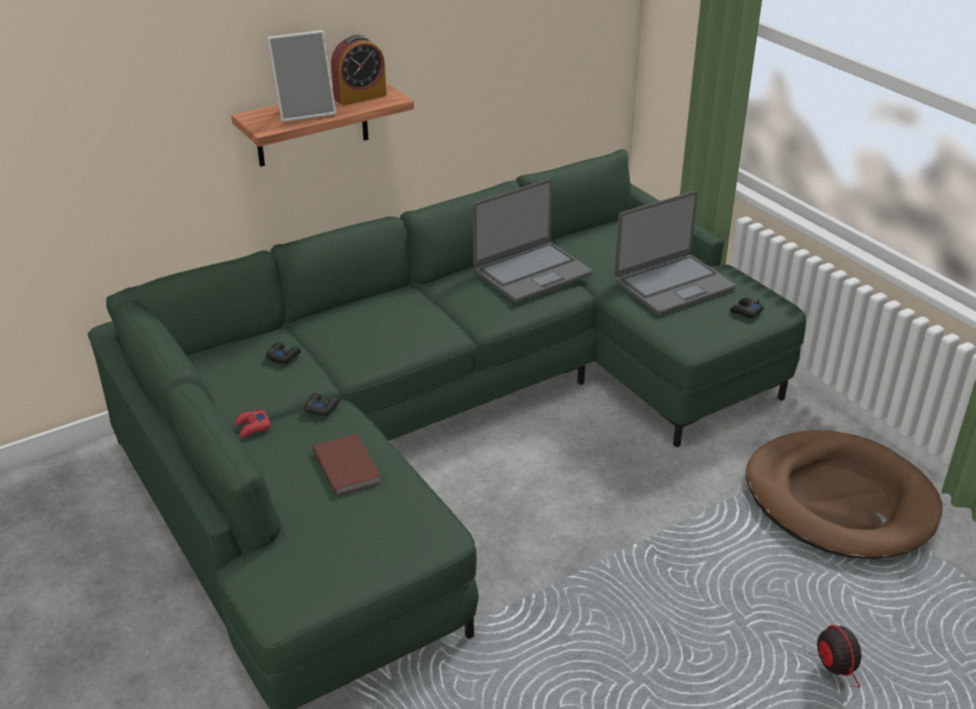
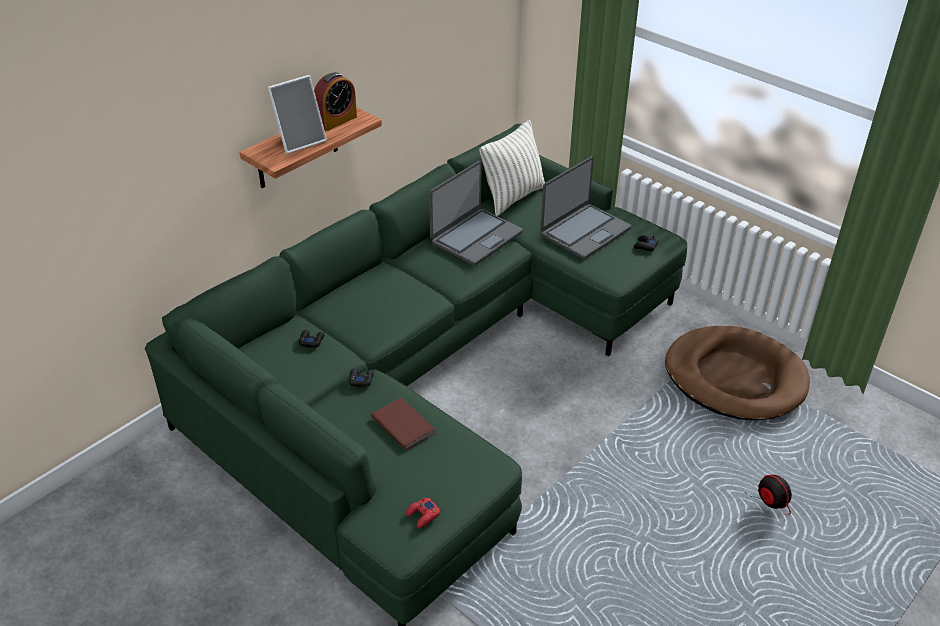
camera: 15 degrees left, 5 degrees up
red game controller [235,408,271,437] -> red game controller moved to [406,498,440,528]
none -> pillow [479,120,545,216]

